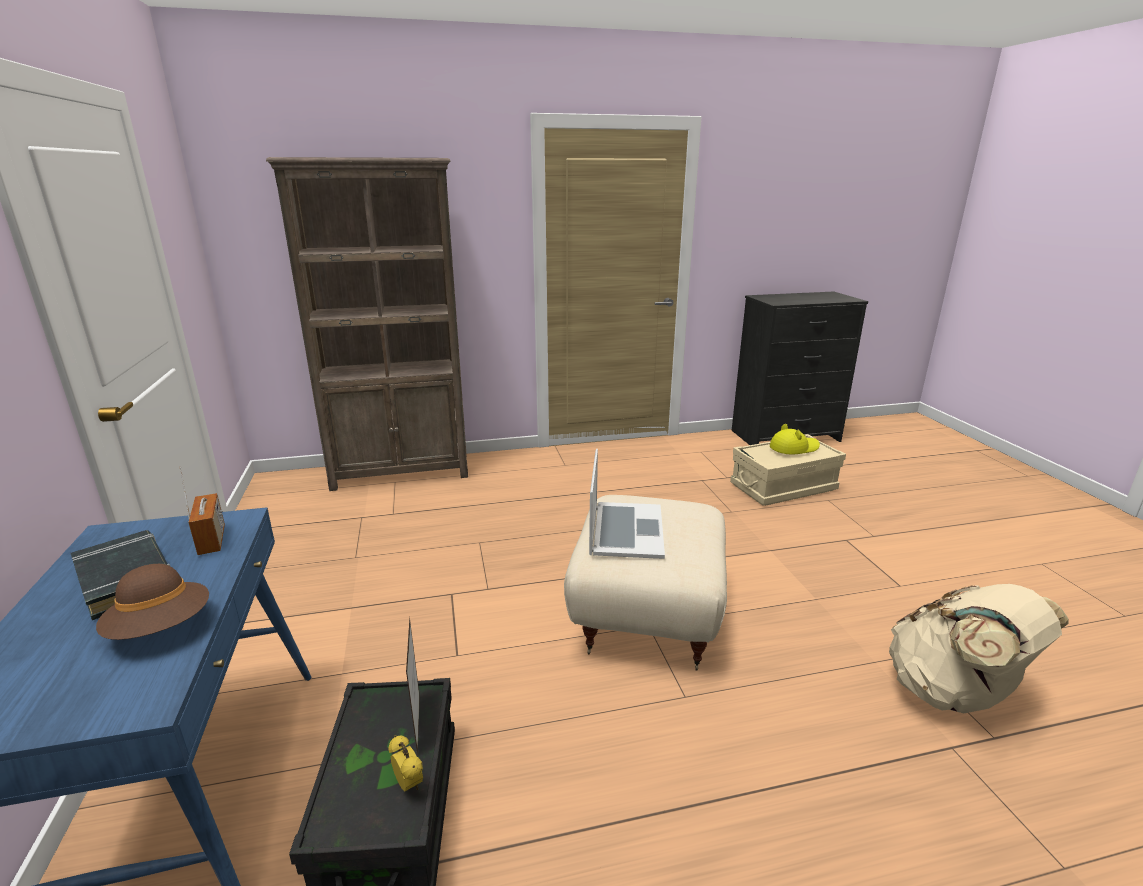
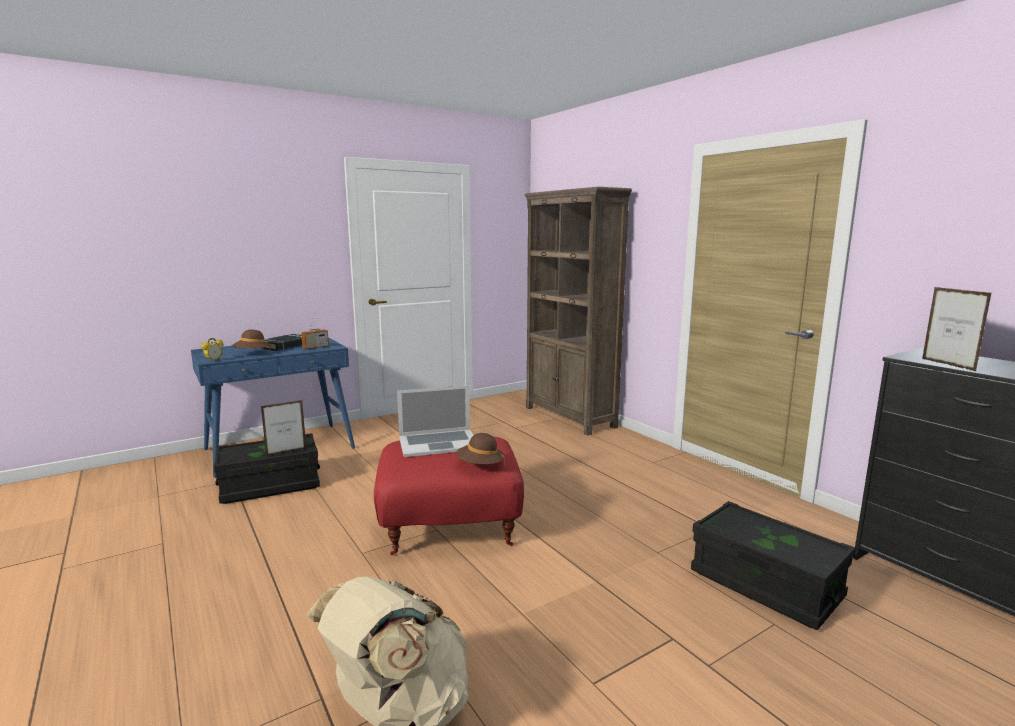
camera: 70 degrees right, 10 degrees down
alarm clock [389,735,423,791] -> alarm clock moved to [201,338,223,362]
beige ottoman [564,495,727,671] -> red ottoman [374,437,524,555]
beige storage box [730,434,846,506] -> black storage box [691,501,855,630]
yellow hat [770,424,820,454] -> none
none -> brown hat [456,433,505,466]
none -> picture frame [922,287,992,371]

